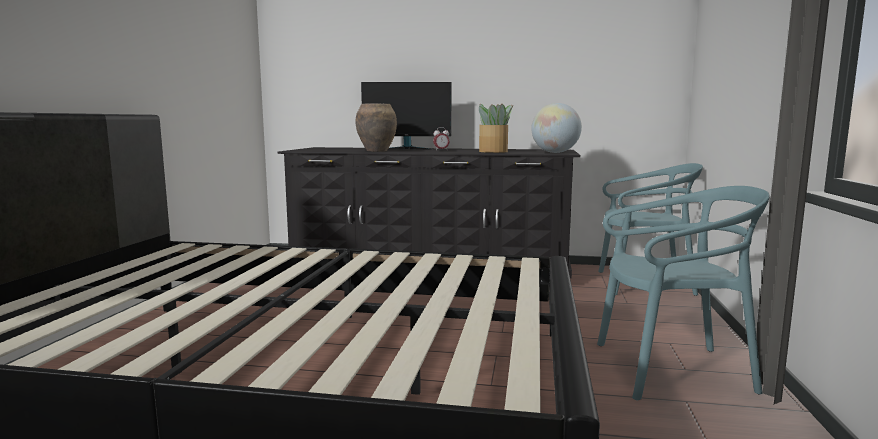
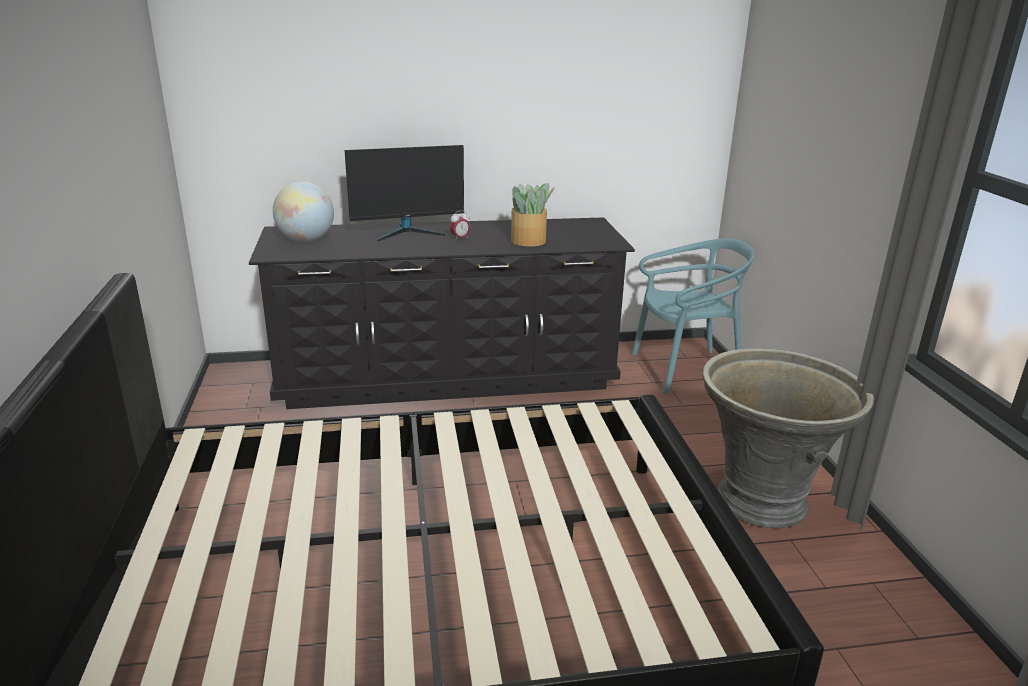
camera: 20 degrees left, 15 degrees up
brown vase [356,103,397,152] -> none
globe [531,103,582,153] -> globe moved to [273,182,334,242]
turquoise chair [597,186,770,400] -> grey planter [703,348,874,528]

